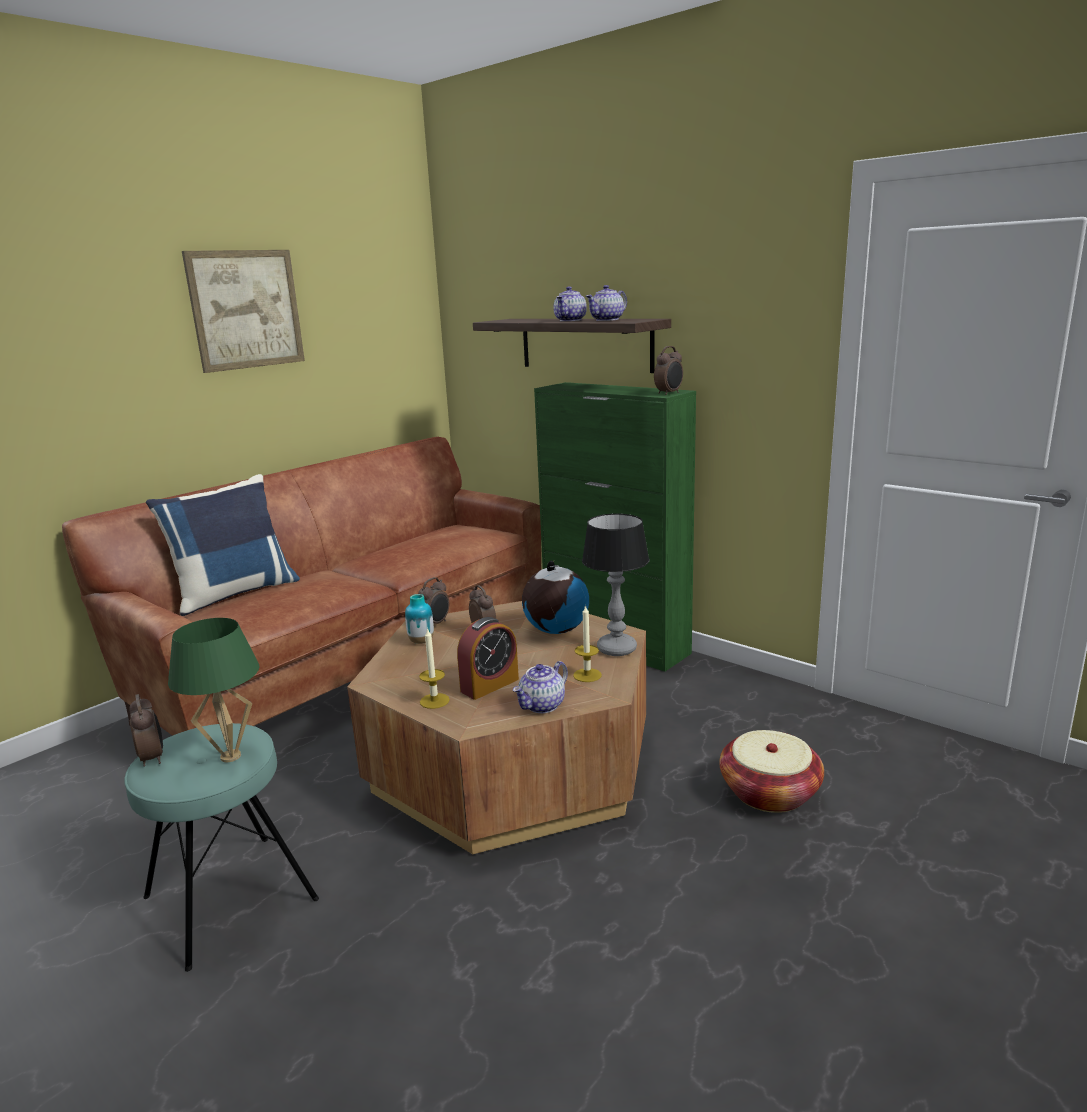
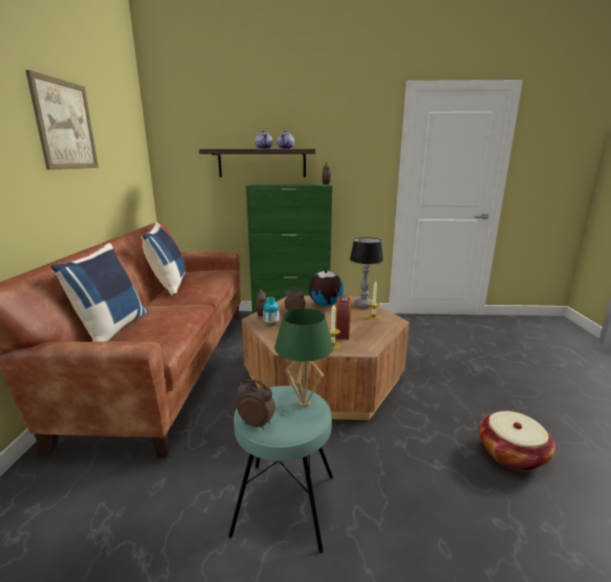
camera: 40 degrees left, 0 degrees up
teapot [513,661,568,713] -> none
basket [719,730,824,813] -> basket moved to [479,411,556,471]
none -> blue pillow [141,222,186,296]

